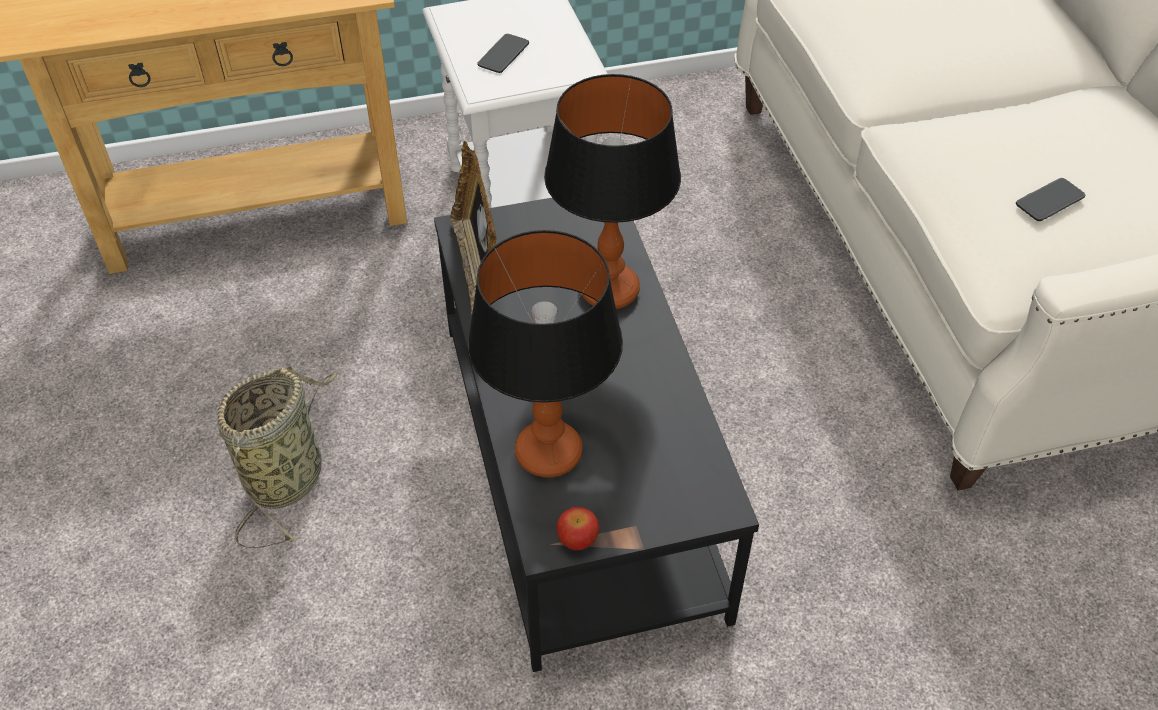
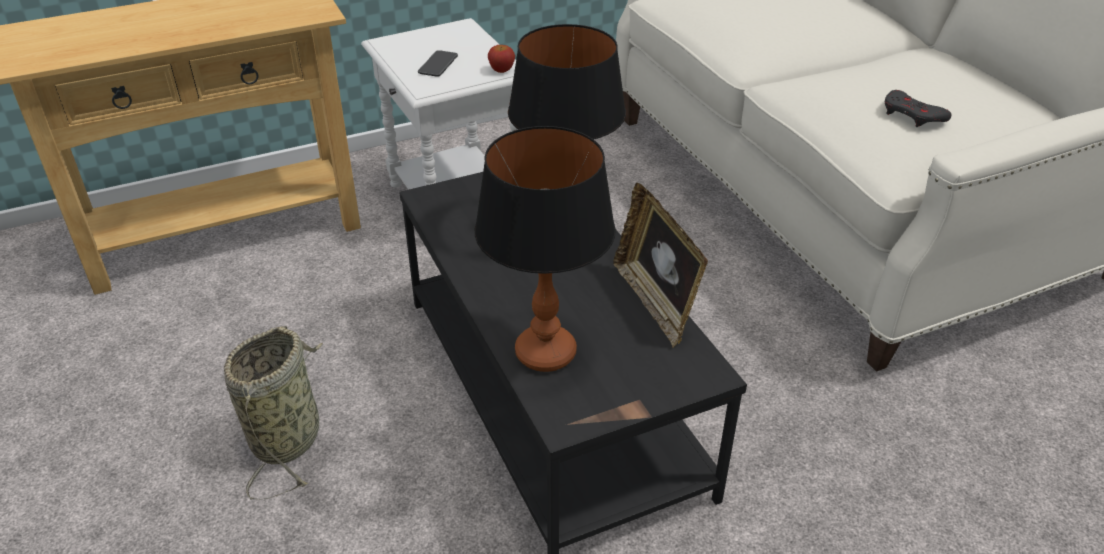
camera: 10 degrees left, 10 degrees down
picture frame [450,141,497,315] -> picture frame moved to [613,183,708,348]
apple [556,507,600,551] -> apple moved to [488,45,515,73]
phone [1016,178,1085,221] -> grey game controller [885,90,951,127]

